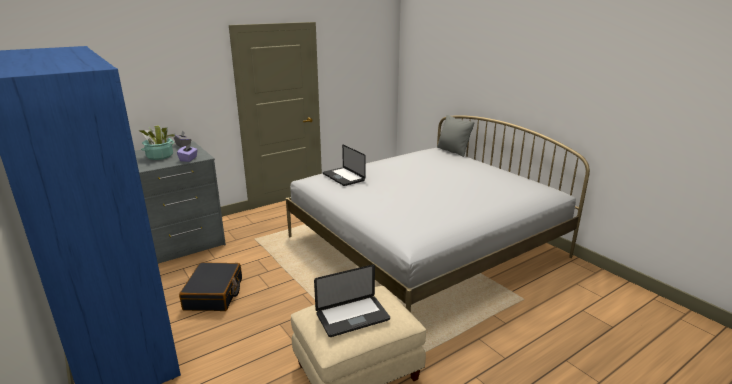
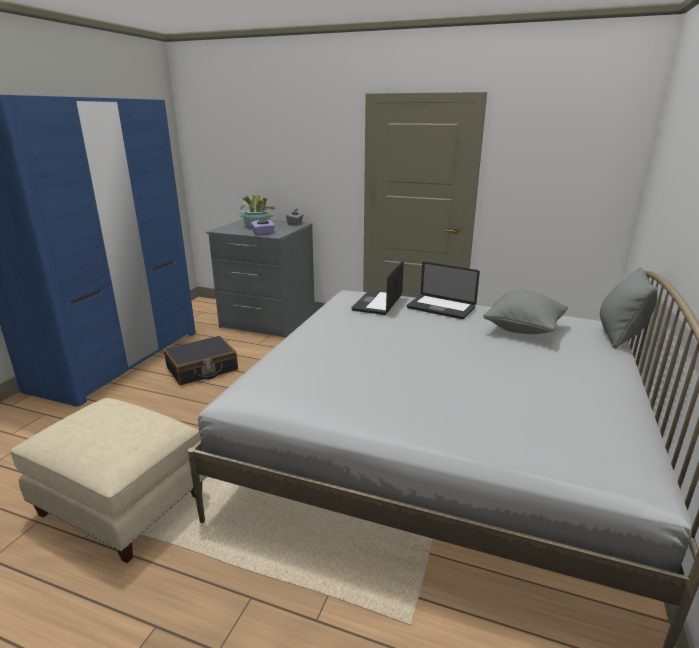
camera: 55 degrees right, 0 degrees up
laptop [314,264,390,337] -> laptop moved to [407,262,480,319]
none -> grey pillow [483,289,568,334]

